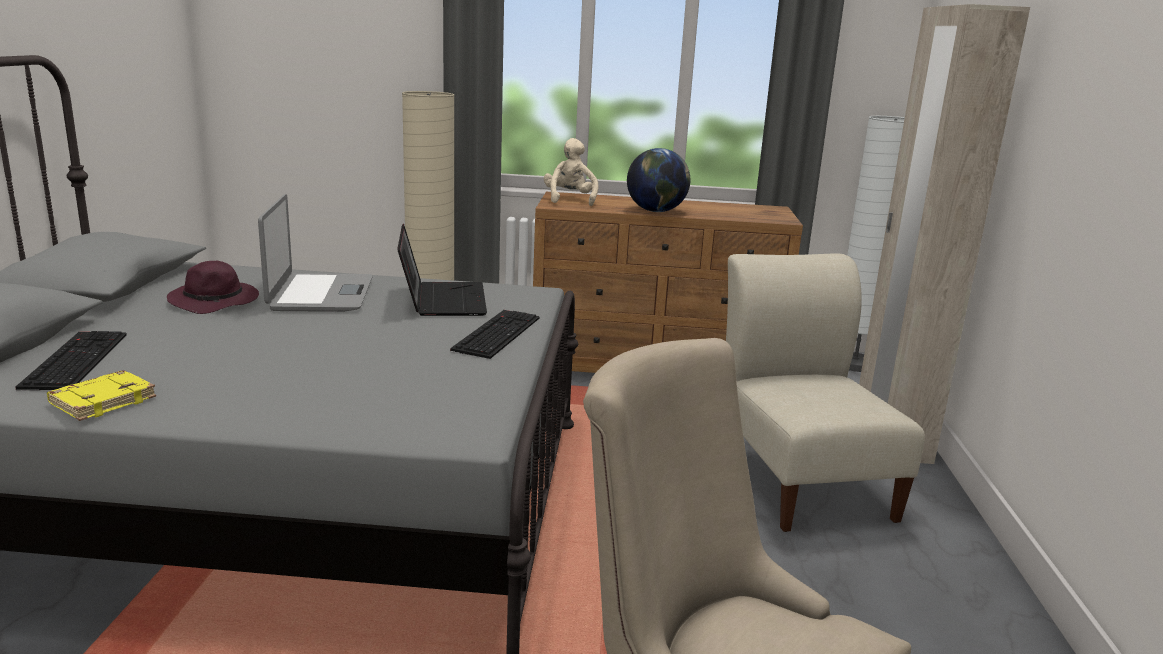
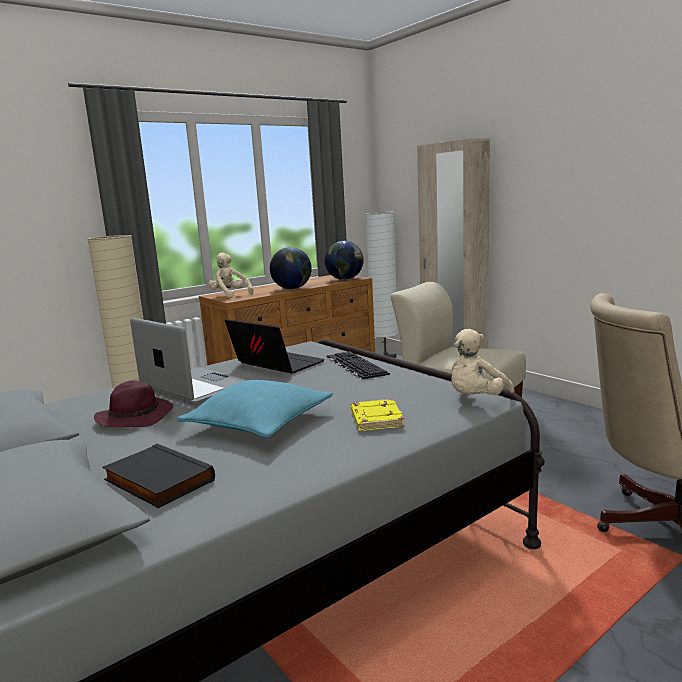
camera: 40 degrees left, 5 degrees down
keyboard [16,331,127,391] -> black book [103,444,215,508]
yellow book [47,370,156,421] -> yellow book moved to [351,399,404,431]
none -> turquoise pillow [177,380,333,438]
none -> globe [325,241,363,280]
none -> beige plush toy [452,329,514,395]

